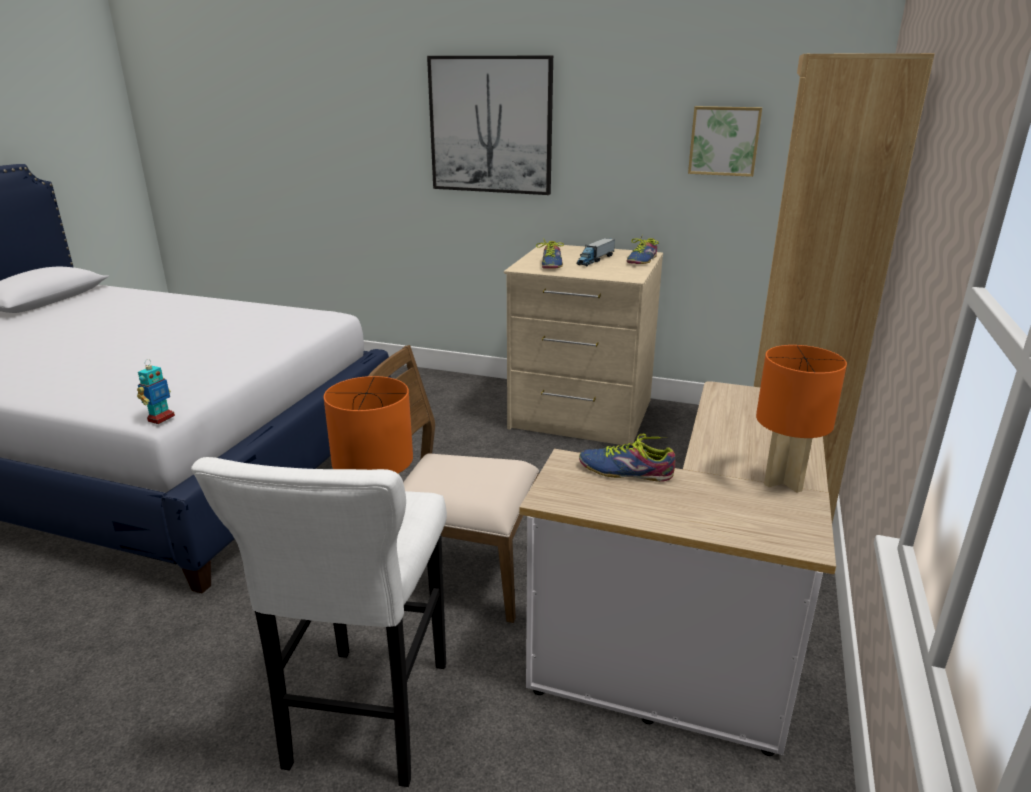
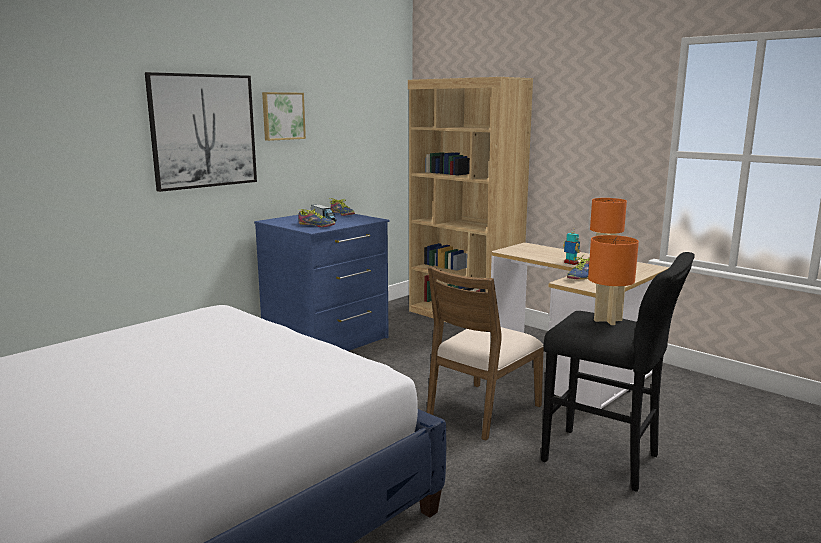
camera: 65 degrees left, 10 degrees down
toy robot [137,359,175,424] -> toy robot moved to [563,229,580,265]
white stool [191,457,447,787] -> black stool [541,252,695,492]
beige dresser [504,244,663,445] -> blue dresser [254,212,390,351]
picture [688,106,762,177] -> picture moved to [262,92,306,141]

